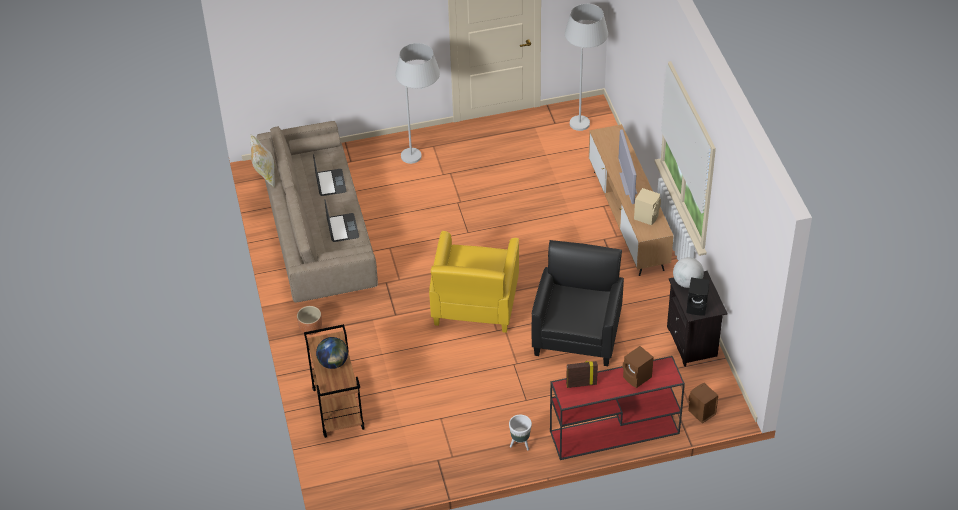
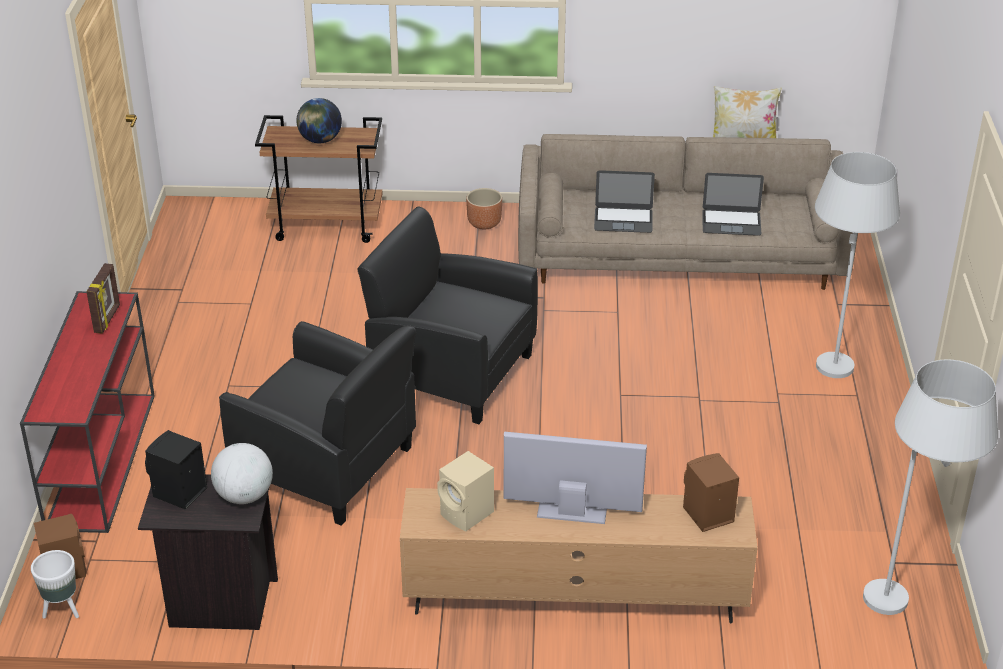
camera: 105 degrees right, 10 degrees down
yellow armchair [429,231,519,333] -> black armchair [357,207,538,424]
white planter [509,415,532,450] -> white planter moved to [31,550,79,619]
brown speaker [623,346,654,388] -> brown speaker moved to [683,453,739,532]

